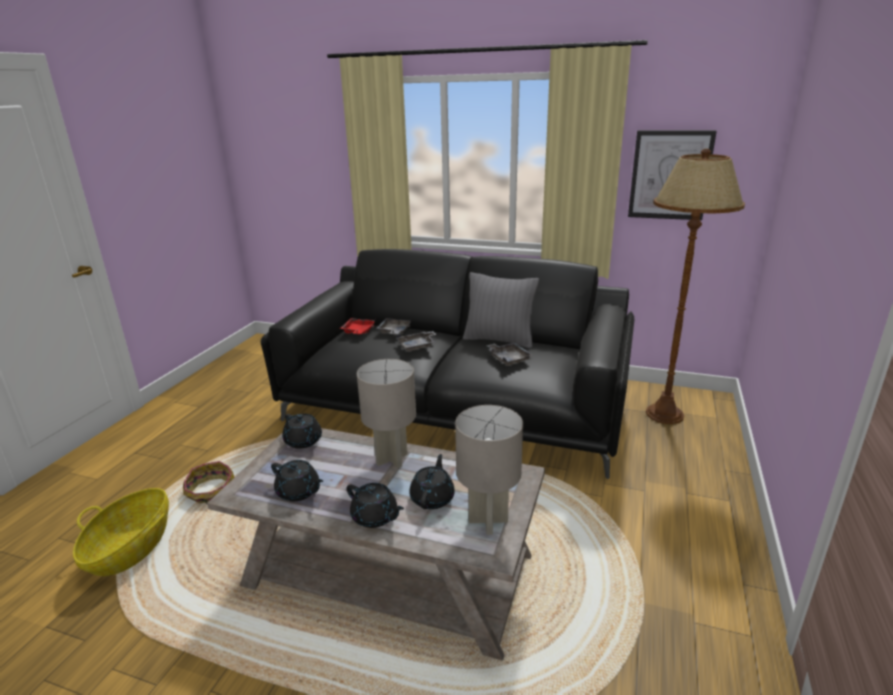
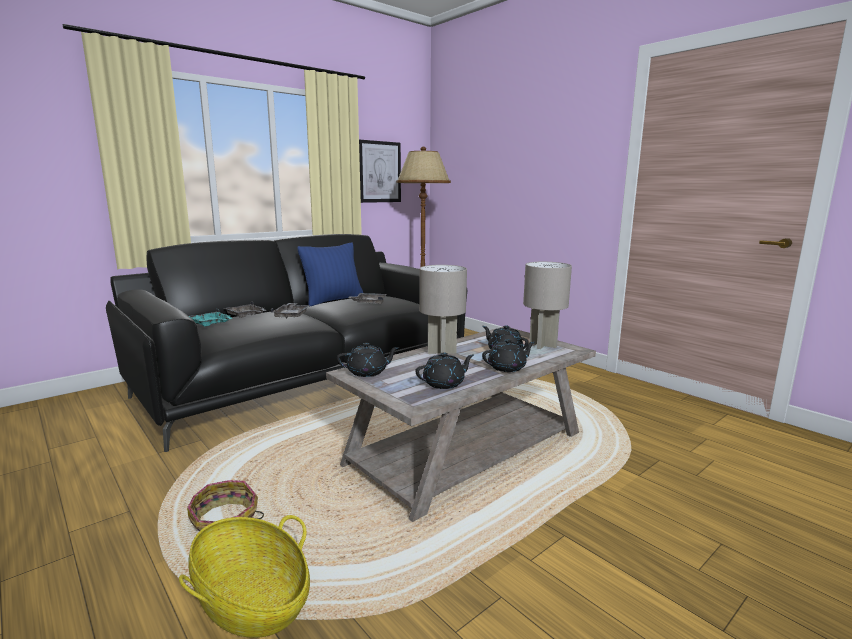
camera: 60 degrees left, 10 degrees down
red tray [340,318,376,334] -> turquoise tray [189,309,232,327]
grey pillow [463,272,539,348] -> blue pillow [297,243,363,307]

